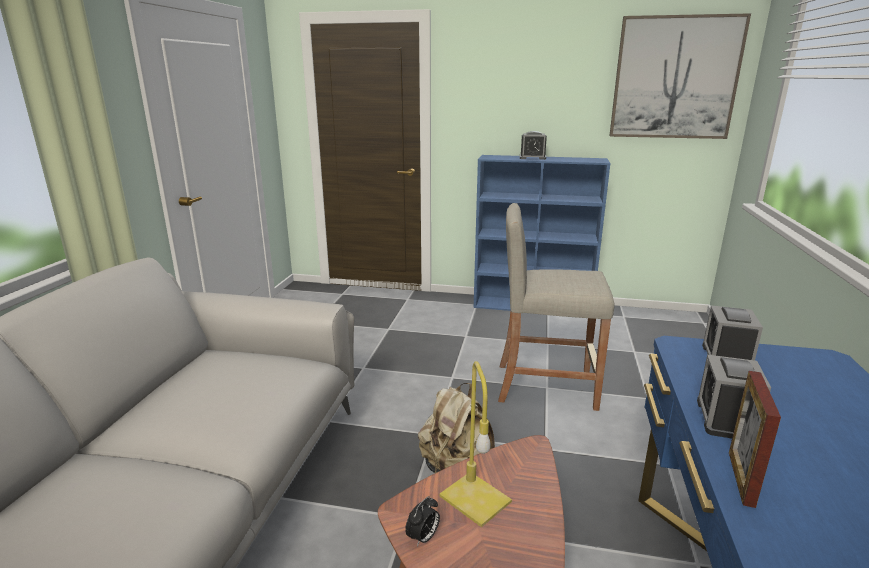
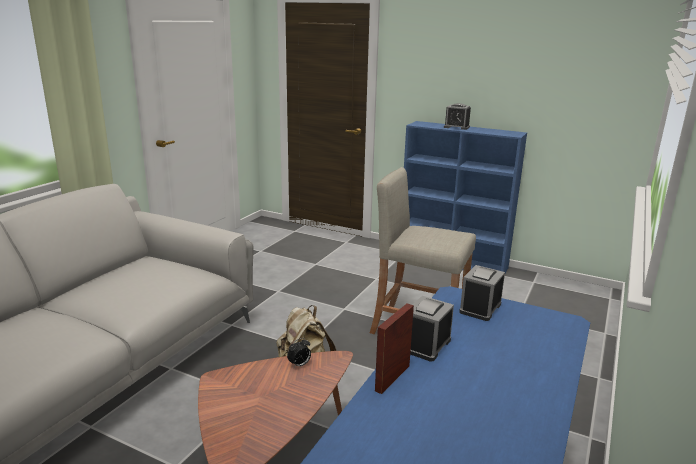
camera: 15 degrees right, 0 degrees up
alarm clock [405,496,440,546] -> alarm clock moved to [287,338,311,368]
yellow table lamp [439,361,512,527] -> none
picture [610,13,751,139] -> none

